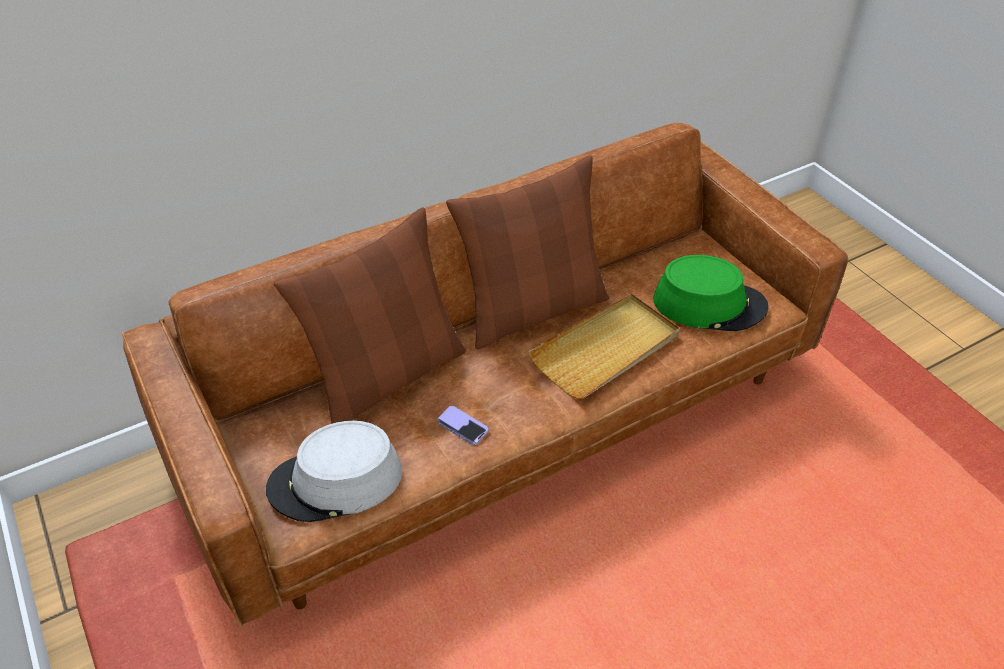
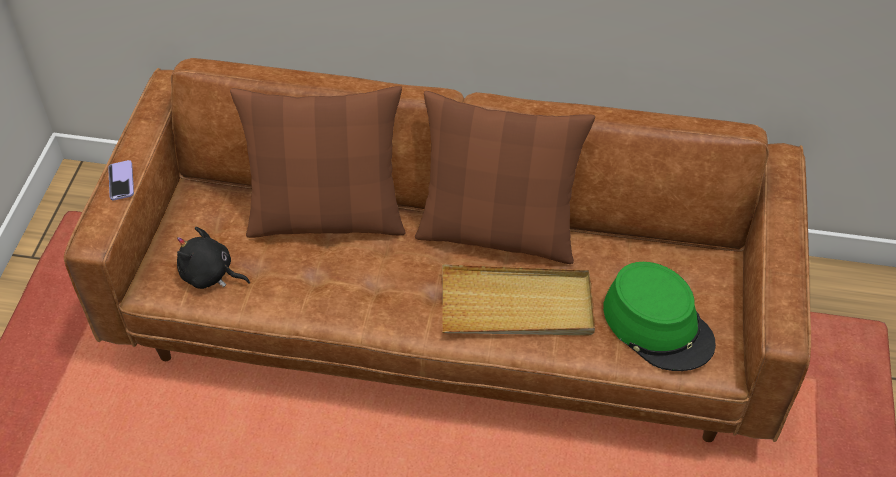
camera: 40 degrees right, 5 degrees up
grey hat [266,421,402,522] -> black plush toy [177,227,250,289]
phone [437,406,489,445] -> phone moved to [108,160,134,200]

